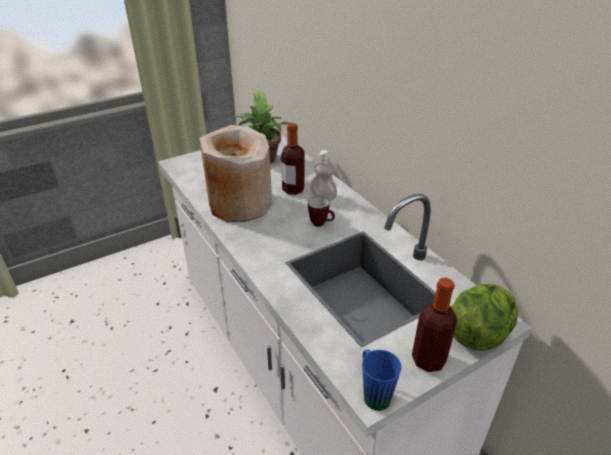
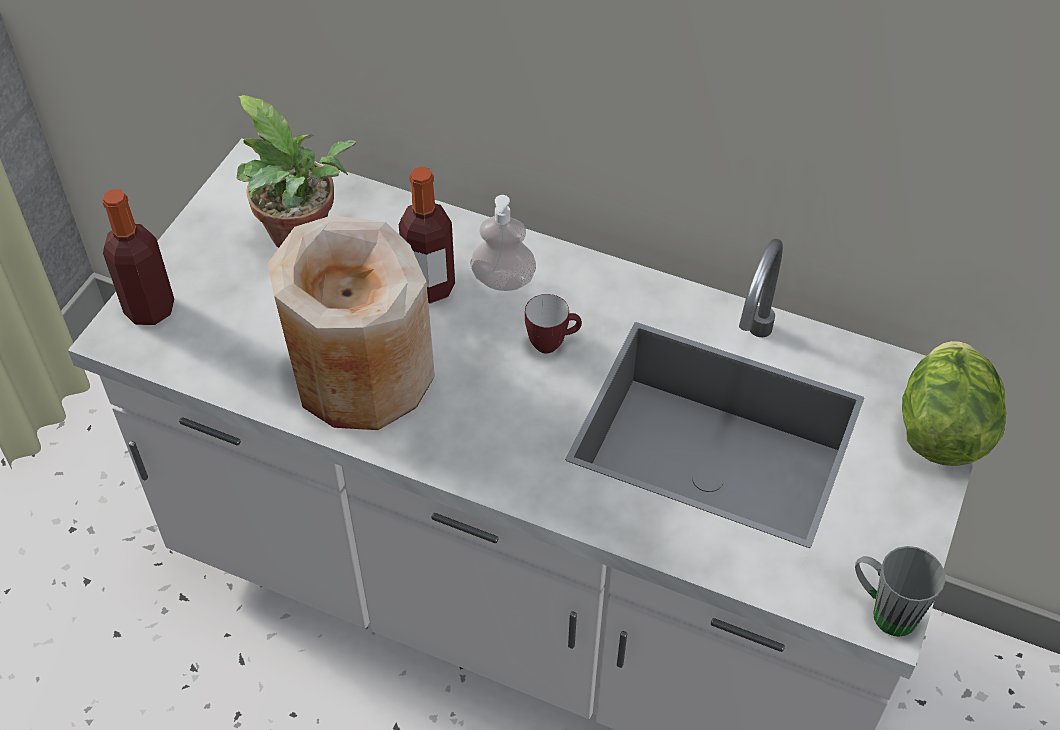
camera: 35 degrees left, 15 degrees up
blue mug [362,349,402,411] -> grey mug [855,546,945,637]
bottle [412,278,457,372] -> bottle moved to [102,189,174,325]

